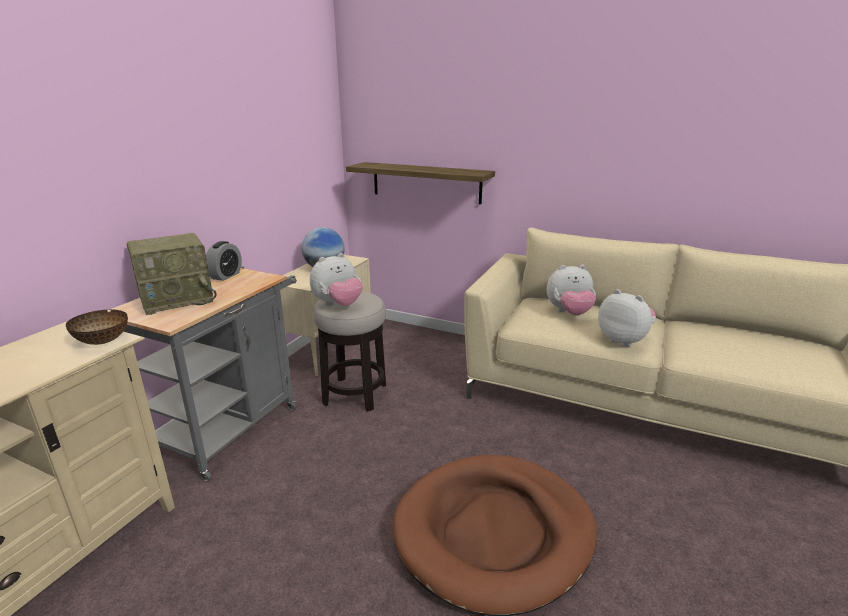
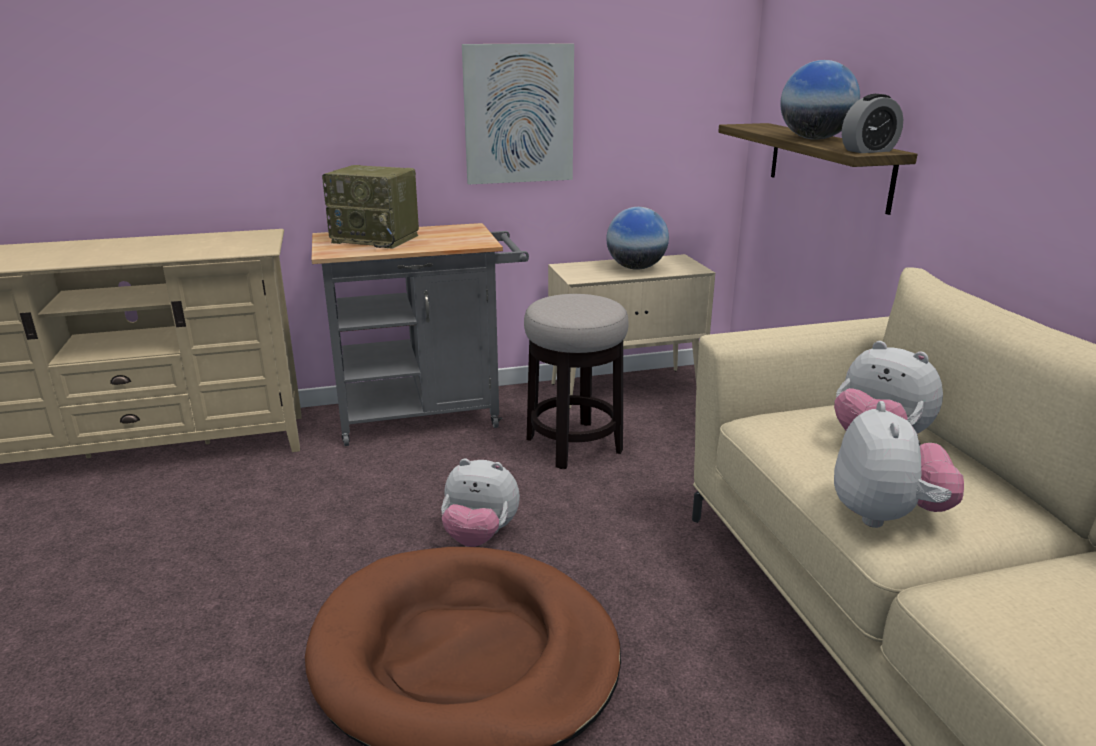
camera: 50 degrees right, 0 degrees up
bowl [66,309,128,345] -> none
alarm clock [206,241,242,281] -> alarm clock moved to [842,94,903,153]
plush toy [310,253,363,306] -> plush toy moved to [441,458,520,547]
none -> picture [462,44,574,184]
none -> globe [780,60,860,140]

